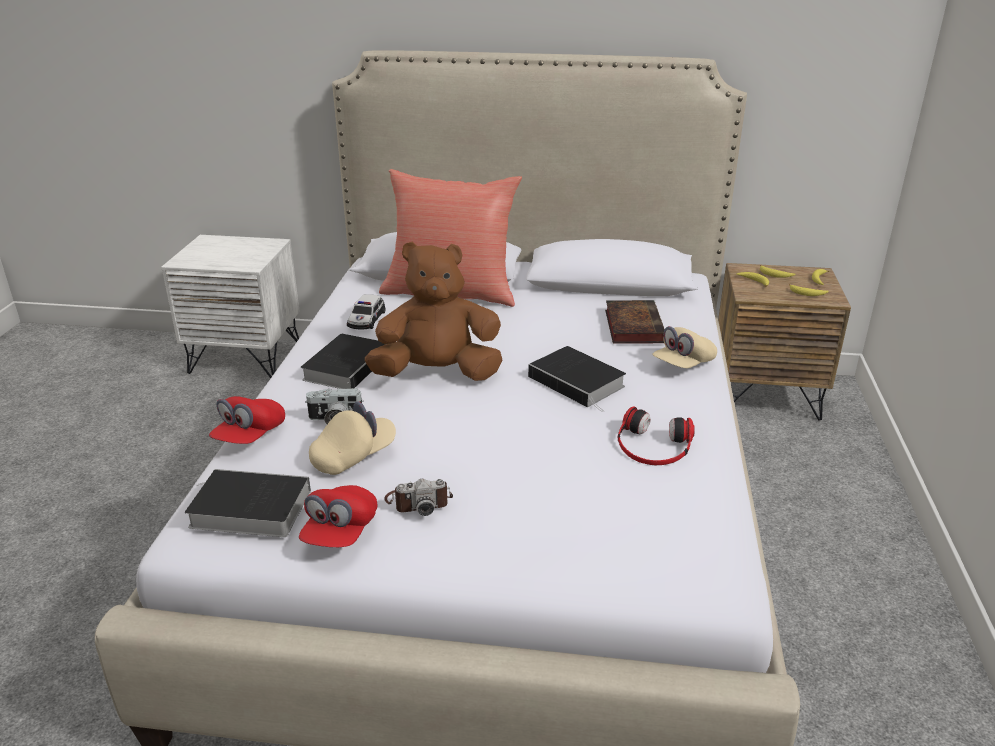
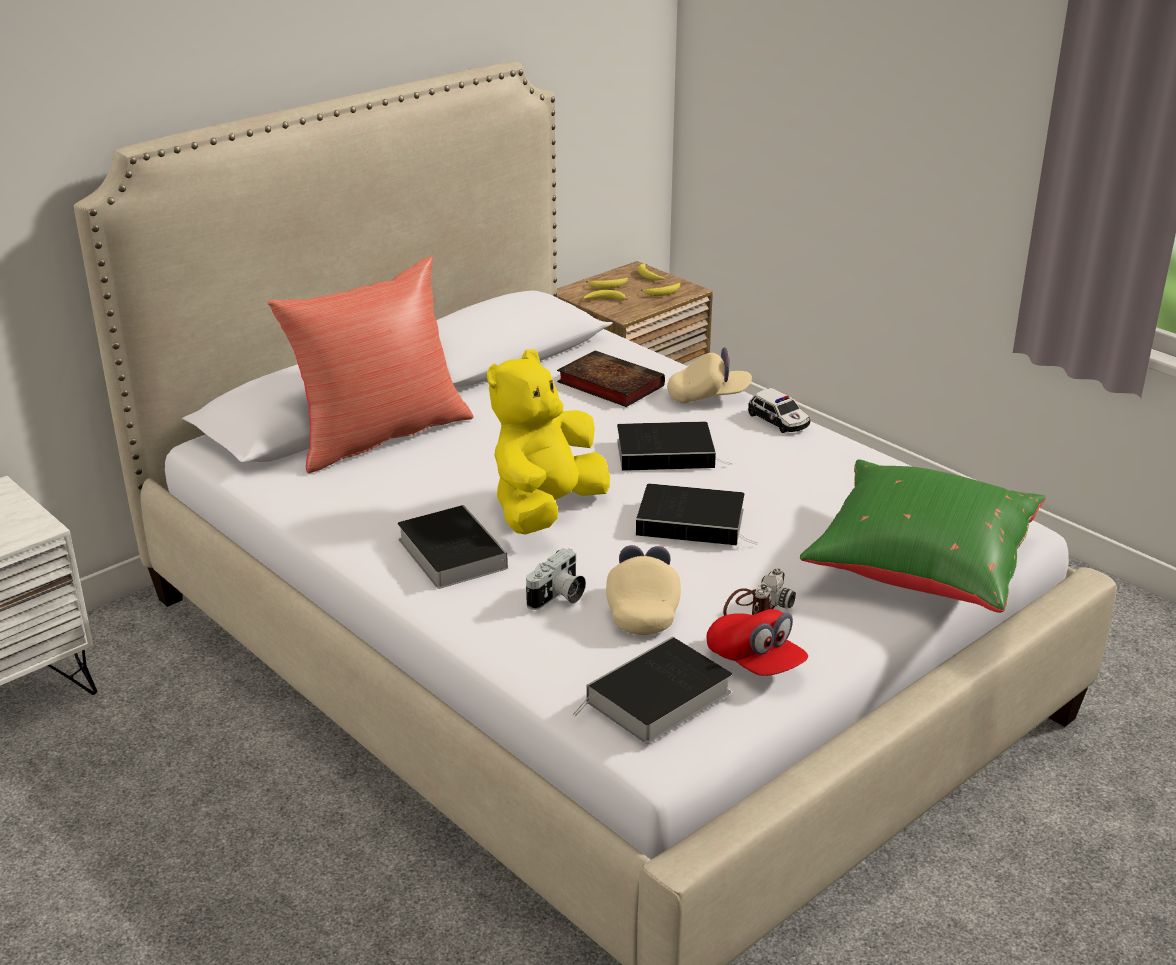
camera: 50 degrees left, 0 degrees up
red cap [209,396,285,444] -> none
toy car [347,294,385,329] -> toy car moved to [748,388,810,433]
brown plush toy [365,242,502,381] -> yellow plush toy [487,349,610,535]
headphones [618,406,695,465] -> none
beige cap [652,326,717,368] -> beige cap turned 90 degrees counterclockwise [667,348,752,403]
none -> book [636,484,757,545]
none -> green pillow [800,459,1046,613]

